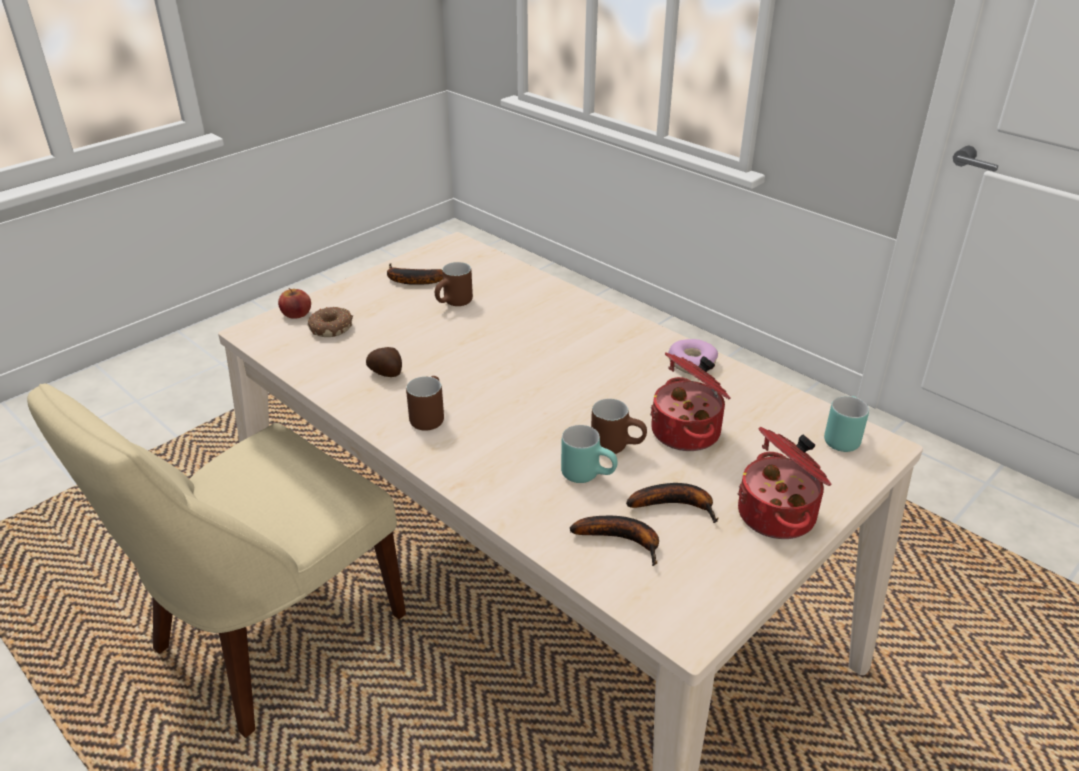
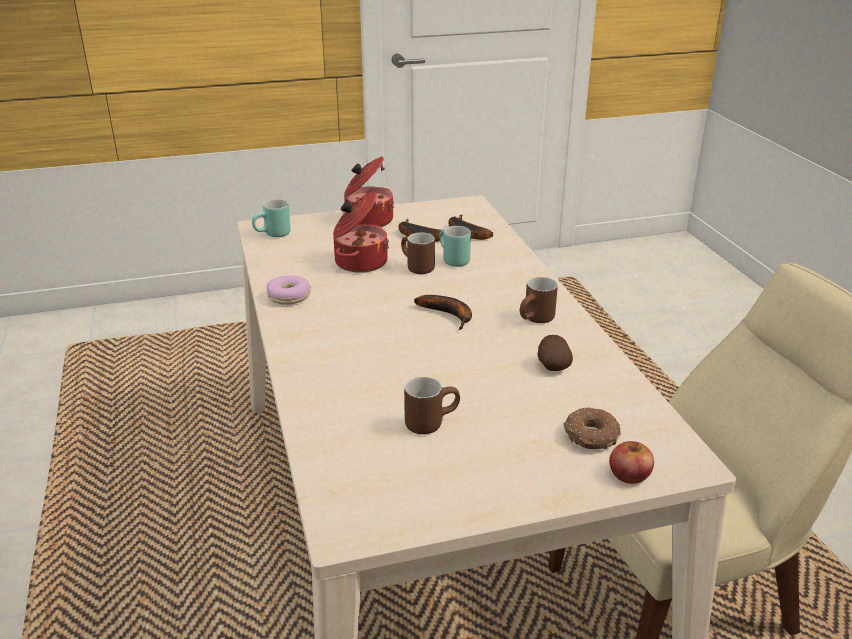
camera: 150 degrees left, 5 degrees down
banana [387,263,443,285] -> banana moved to [414,295,472,330]

